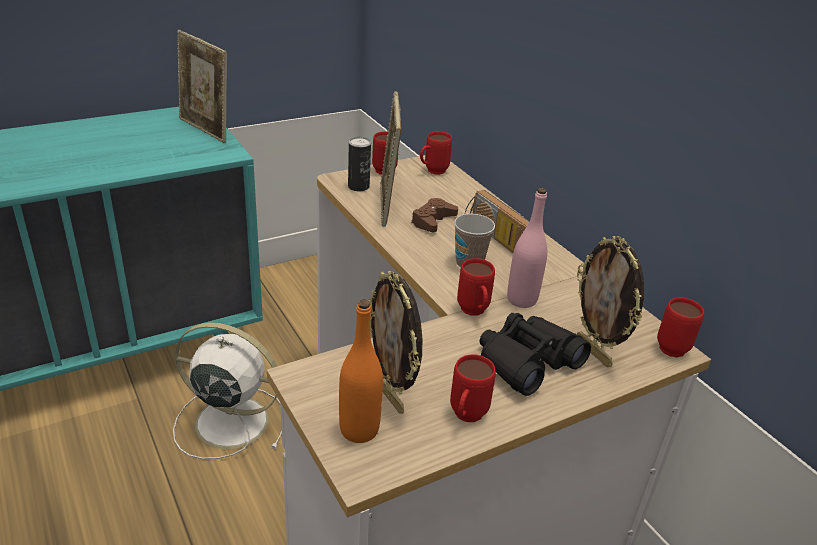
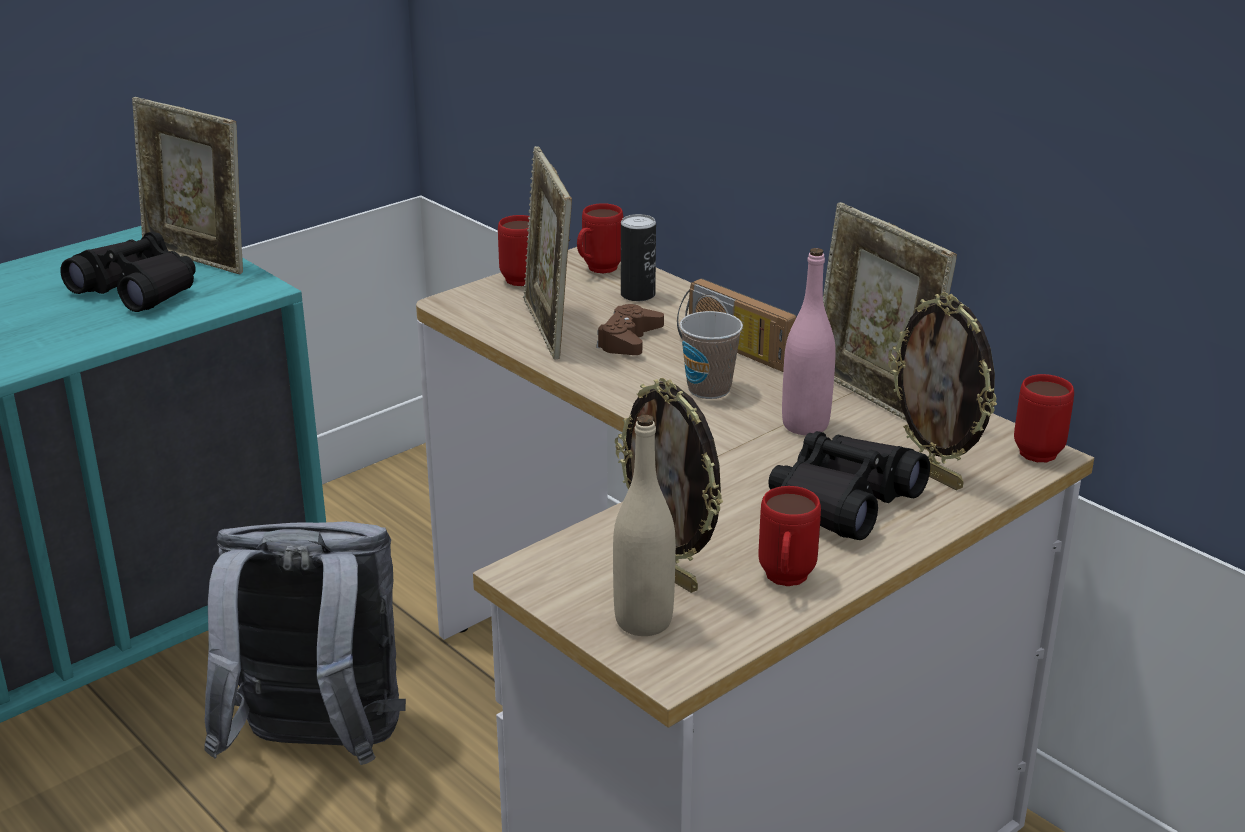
camera: 10 degrees left, 5 degrees down
white fan [173,322,282,459] -> grey backpack [204,521,406,765]
orange bottle [339,300,383,443] -> beige bottle [613,415,676,636]
can [348,137,371,191] -> can moved to [621,214,656,301]
red mug [457,258,495,316] -> none
none -> black binoculars [60,232,196,312]
none -> picture frame [823,202,957,421]

